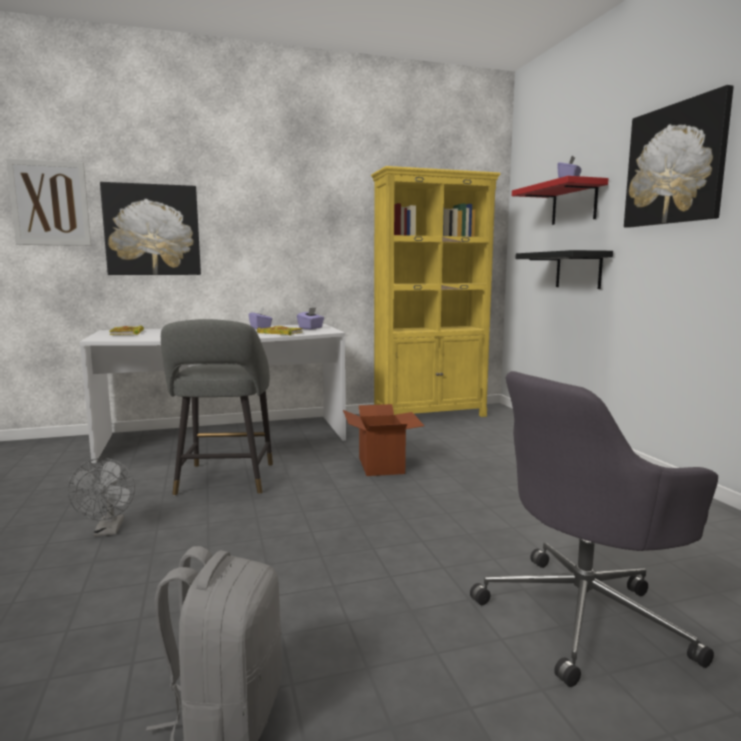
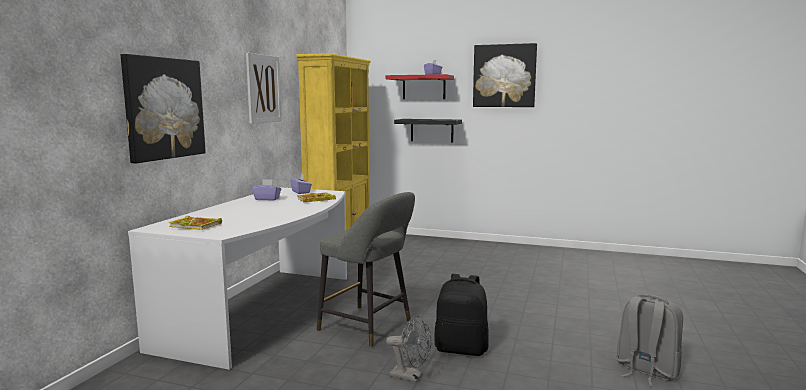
camera: 55 degrees left, 0 degrees up
picture [6,158,91,246] -> picture moved to [246,53,282,124]
cardboard box [343,404,424,476] -> none
grey office chair [470,371,718,687] -> none
none -> black backpack [434,274,489,356]

